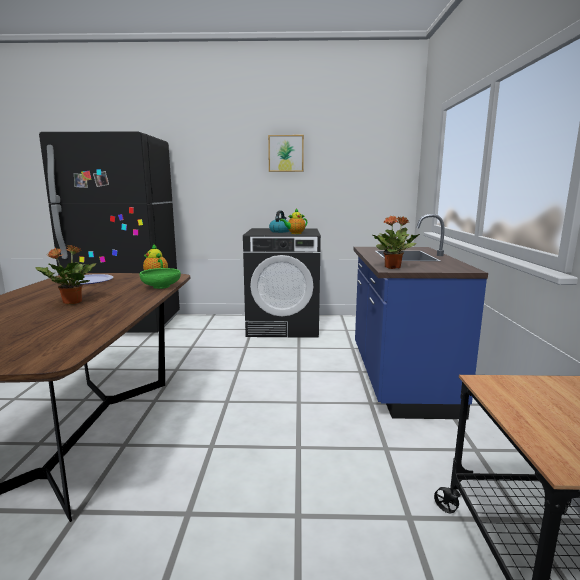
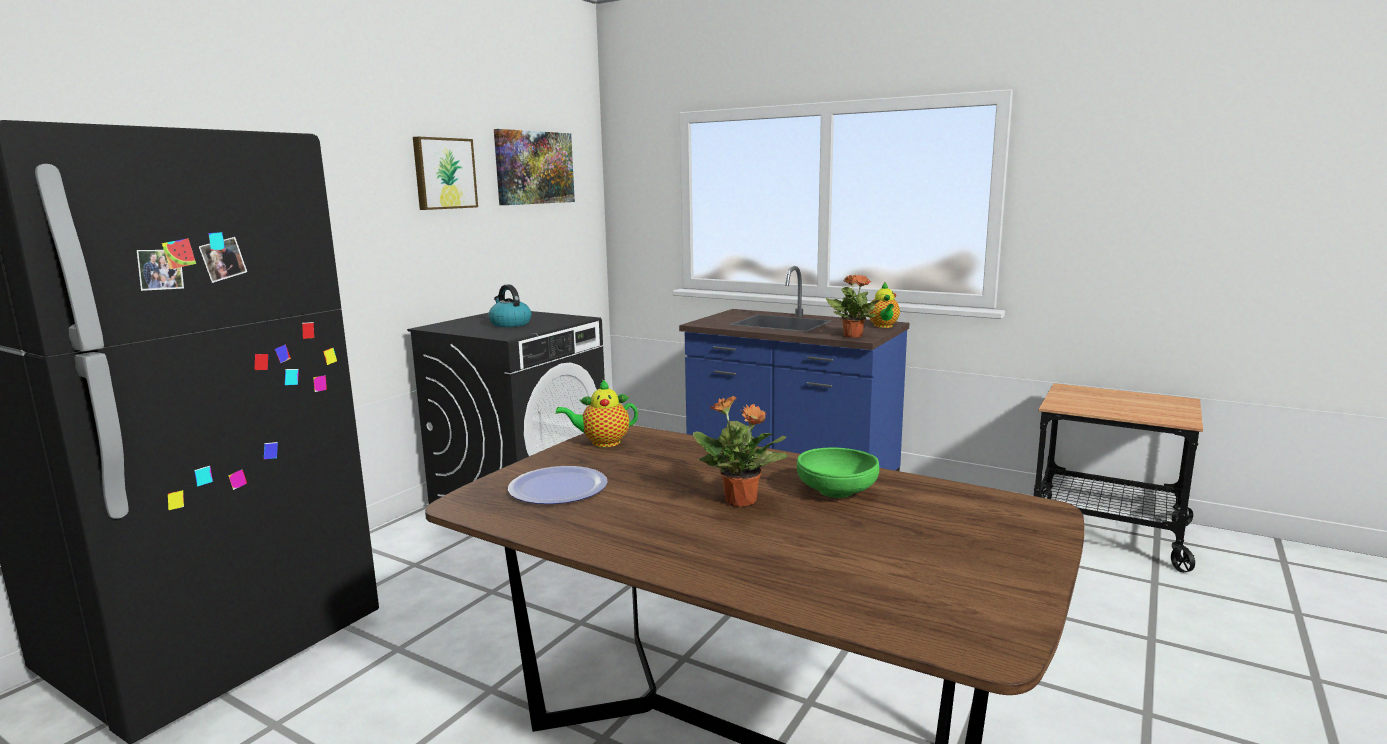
camera: 60 degrees left, 0 degrees up
green bowl [140,268,181,289] -> green bowl moved to [797,447,879,498]
teapot [280,208,307,234] -> teapot moved to [868,282,900,328]
none -> picture [494,129,575,205]

